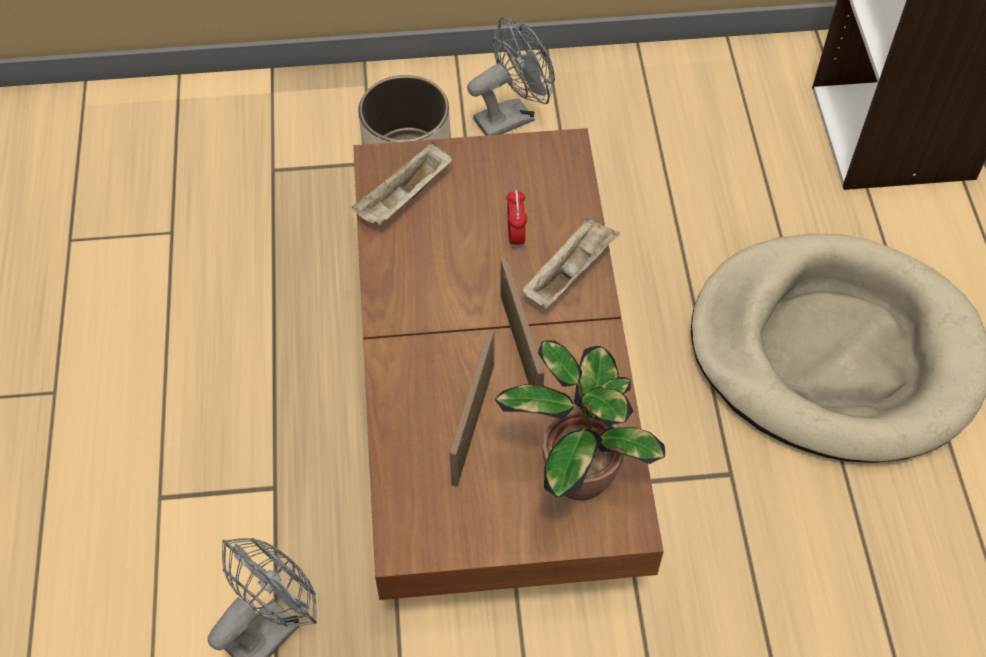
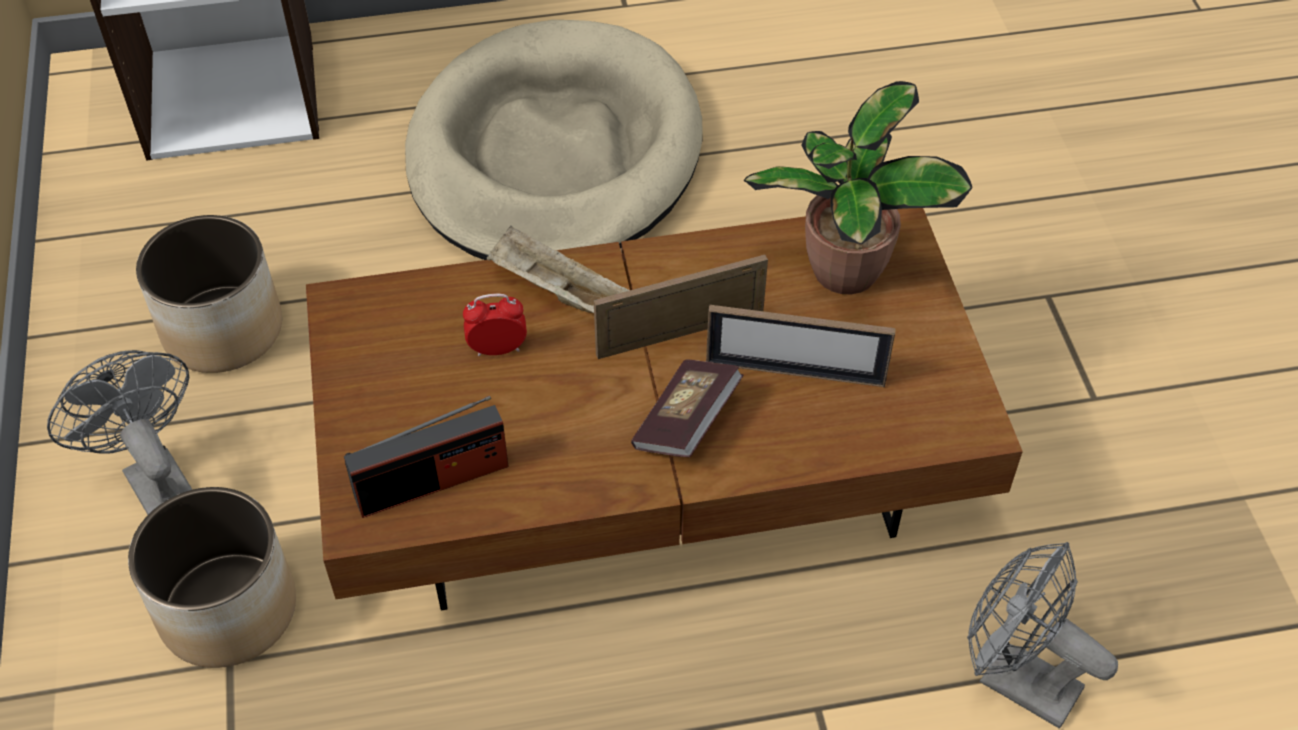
camera: 95 degrees left, 5 degrees down
beige tray [352,142,452,225] -> radio [344,396,509,518]
none -> planter [136,215,282,373]
none -> book [631,359,743,457]

